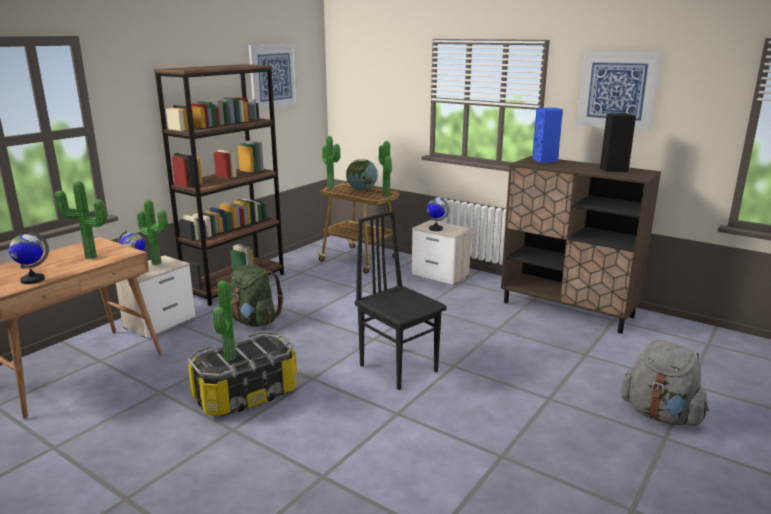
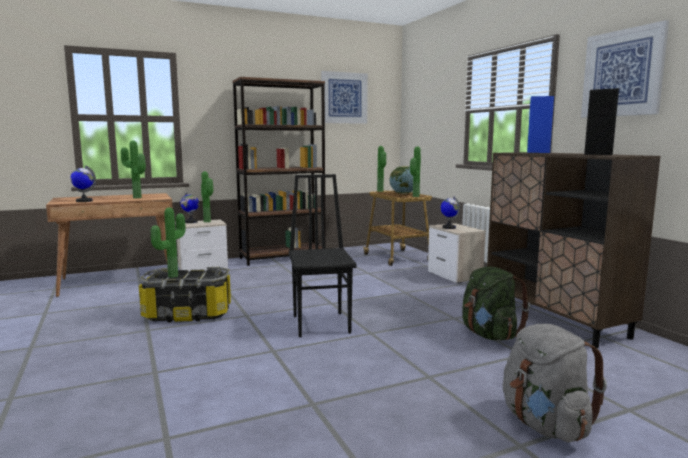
camera: 30 degrees right, 10 degrees down
green backpack [229,264,283,327] -> green backpack moved to [462,266,530,340]

